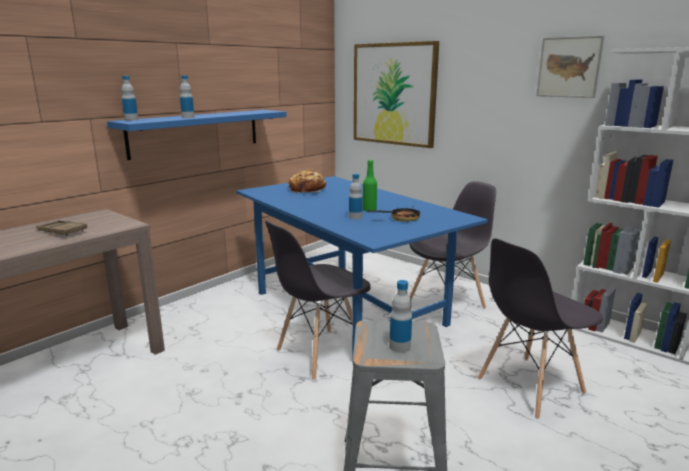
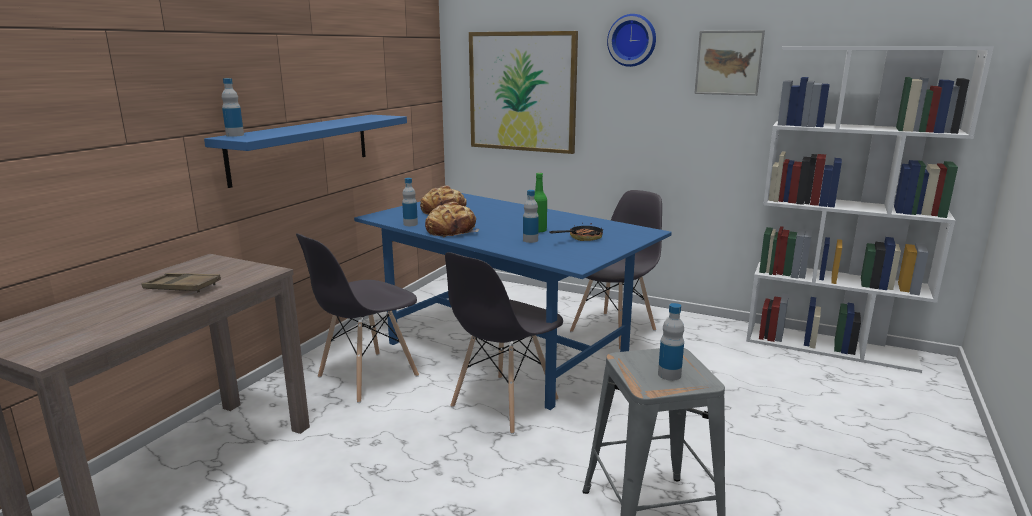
camera: 15 degrees left, 0 degrees up
bottle [180,75,195,118] -> bottle moved to [402,178,418,226]
grey chair [478,238,603,419] -> grey chair moved to [296,233,419,403]
none -> bread [425,202,479,237]
none -> wall clock [607,14,656,67]

